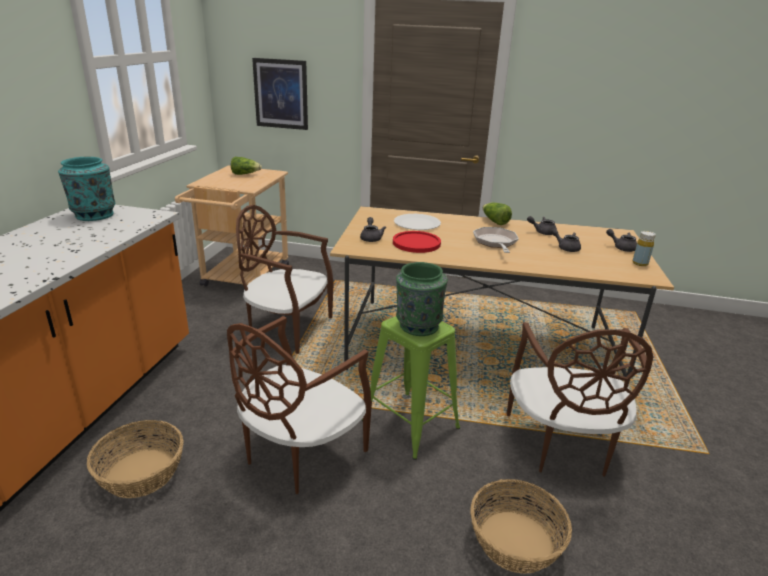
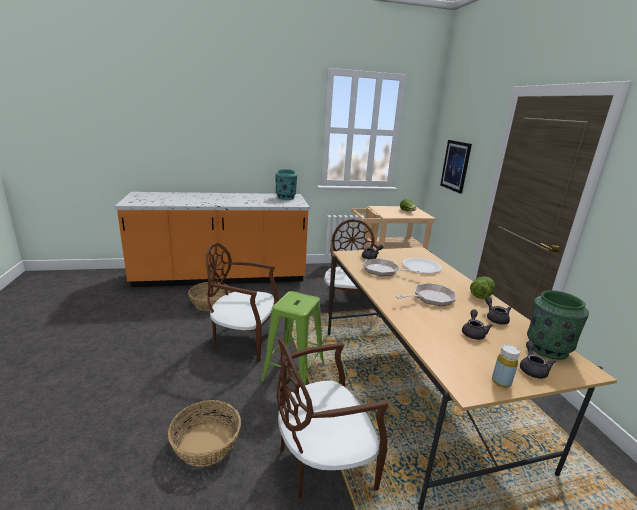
camera: 65 degrees right, 5 degrees down
red plate [393,231,441,253] -> frying pan [363,258,423,276]
green vase [396,262,448,336] -> green vase moved to [527,290,589,360]

